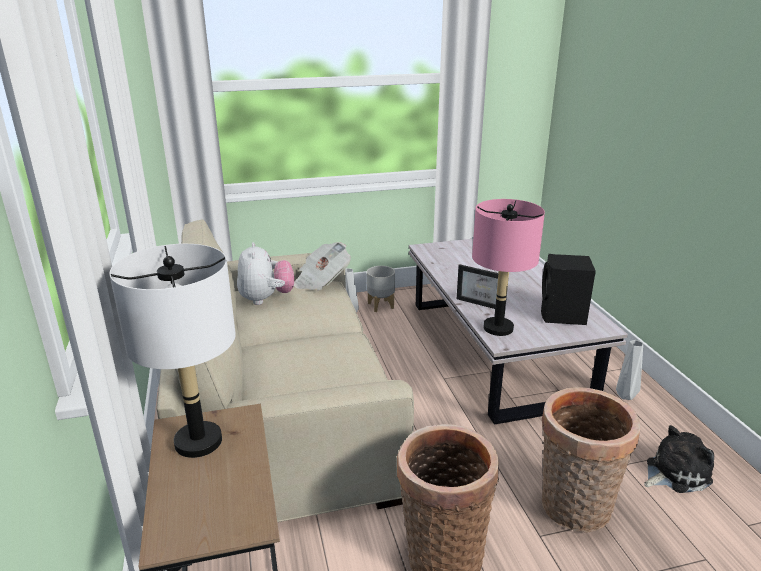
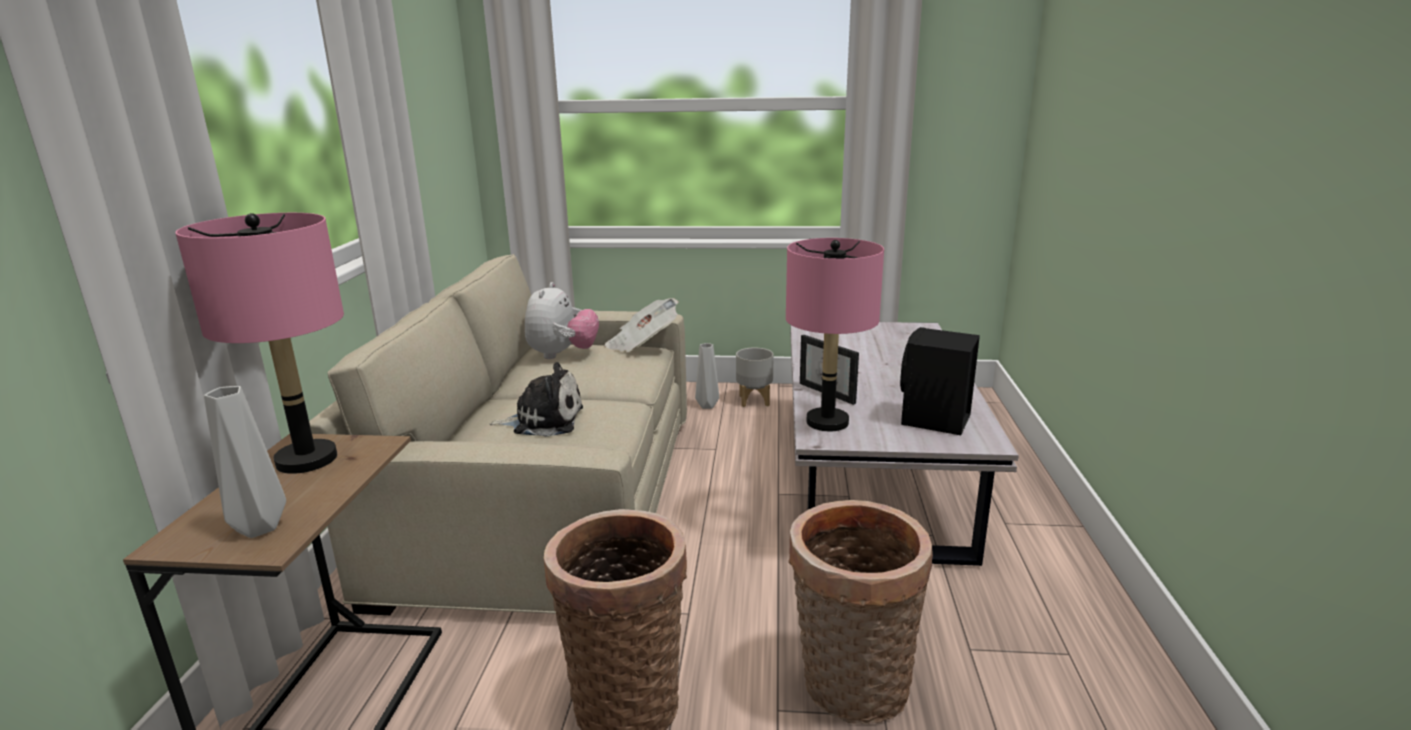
camera: 20 degrees right, 5 degrees down
white table lamp [109,244,236,458] -> pink table lamp [175,213,344,474]
grey vase [616,340,643,400] -> grey vase moved to [204,386,286,538]
plush toy [644,425,714,493] -> plush toy moved to [490,362,583,437]

